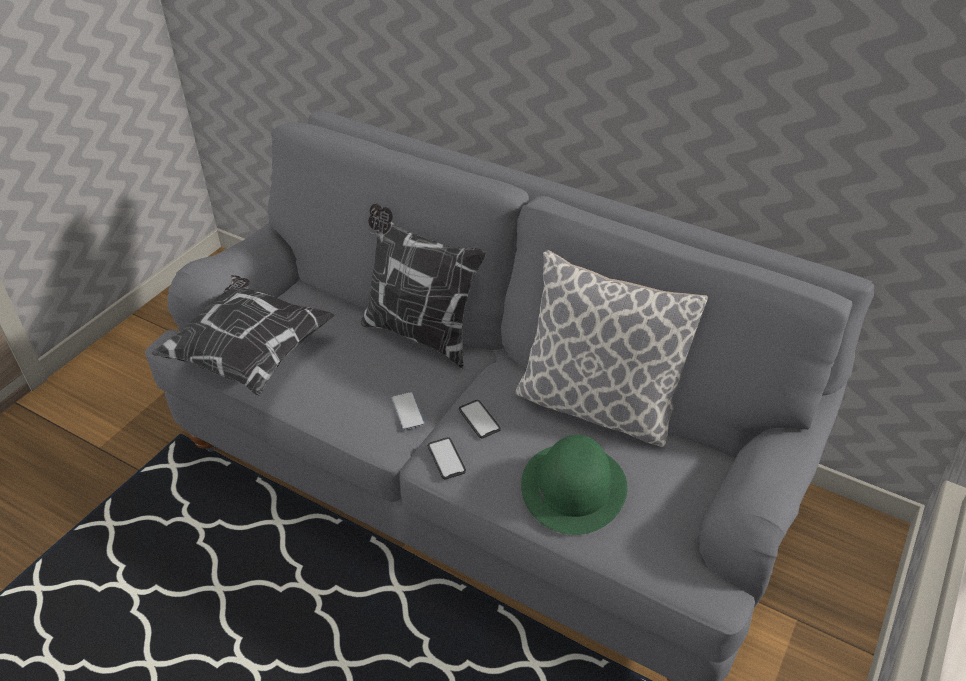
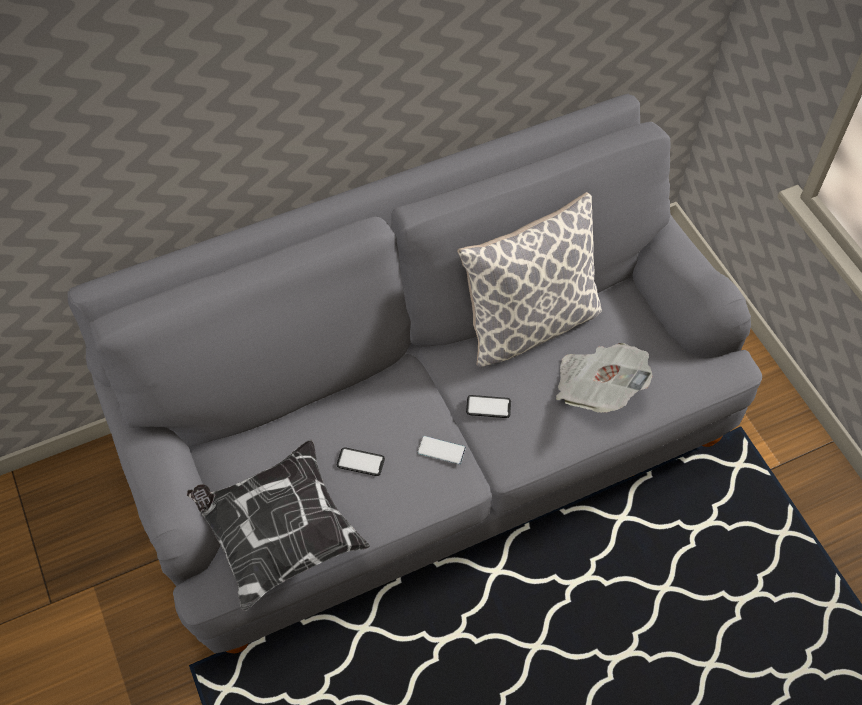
camera: 55 degrees left, 15 degrees up
pillow [361,203,486,368] -> none
phone [428,437,466,480] -> phone moved to [336,447,385,476]
green hat [521,435,628,535] -> newspaper [556,343,652,413]

